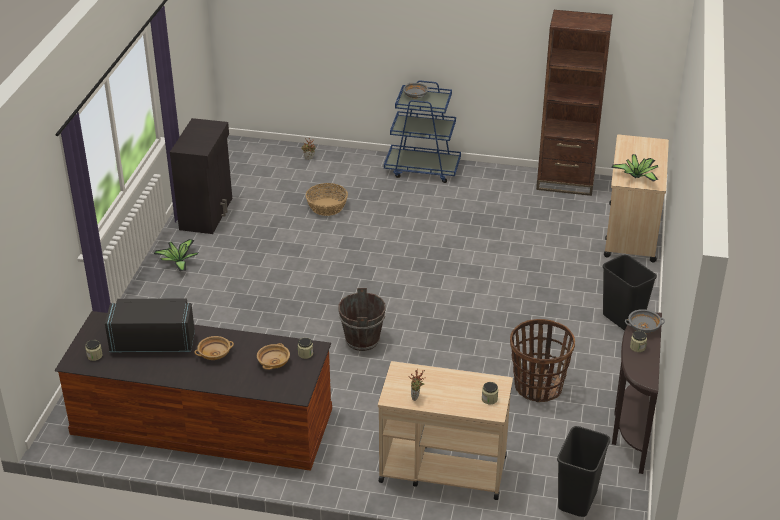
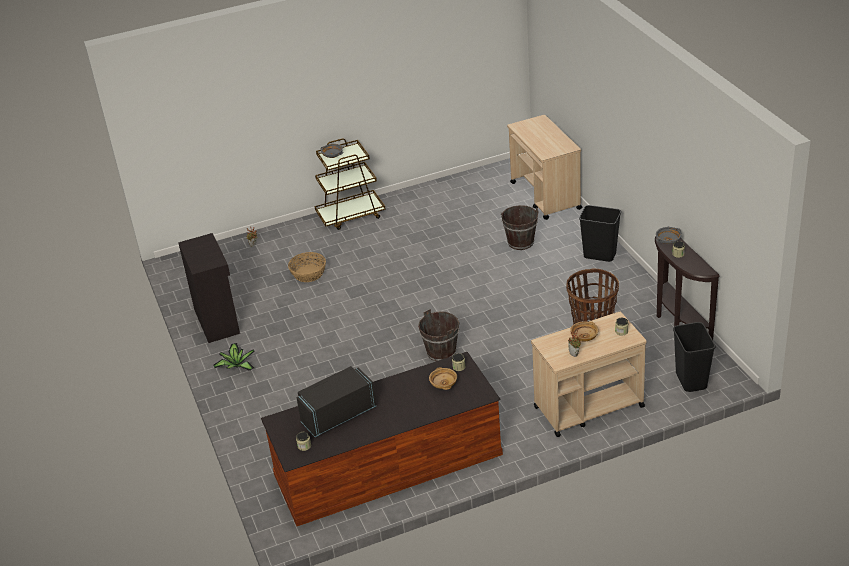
camera: 30 degrees left, 0 degrees up
beige bowl [194,336,234,360] -> beige bowl moved to [570,321,599,342]
blue cart [384,81,461,183] -> brown cart [315,138,386,230]
brown bookcase [536,10,613,196] -> none
potted plant [611,154,658,182] -> none
none -> brown bucket [500,205,539,250]

